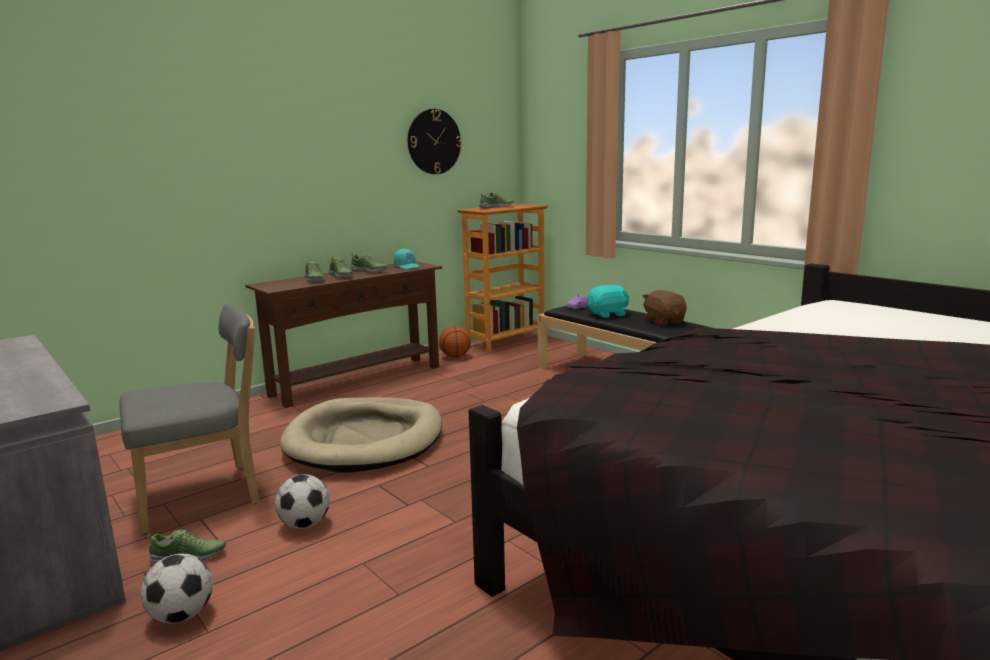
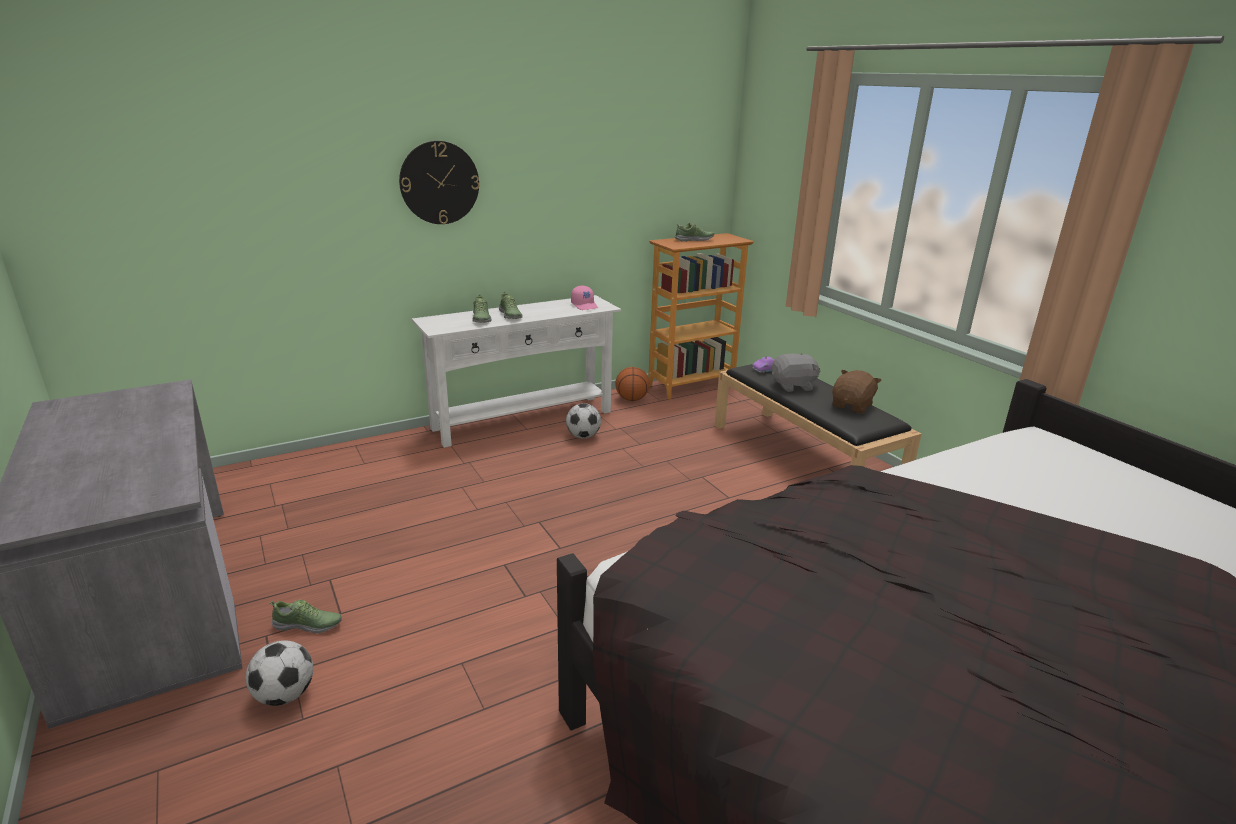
camera: 10 degrees right, 10 degrees up
grey chair [119,304,259,534] -> none
brown console table [245,261,442,408] -> white console table [412,295,621,448]
football [275,474,330,529] -> football moved to [566,403,601,438]
beige dog bed [280,397,442,472] -> none
shoe [350,254,387,273] -> none
turquoise cap [394,249,421,269] -> pink cap [571,286,598,310]
wall clock [408,109,462,174] -> wall clock moved to [399,141,480,224]
turquoise plush toy [587,285,629,318] -> grey plush toy [771,353,820,392]
brown plush toy [643,290,687,325] -> brown plush toy turned 45 degrees clockwise [832,370,882,414]

